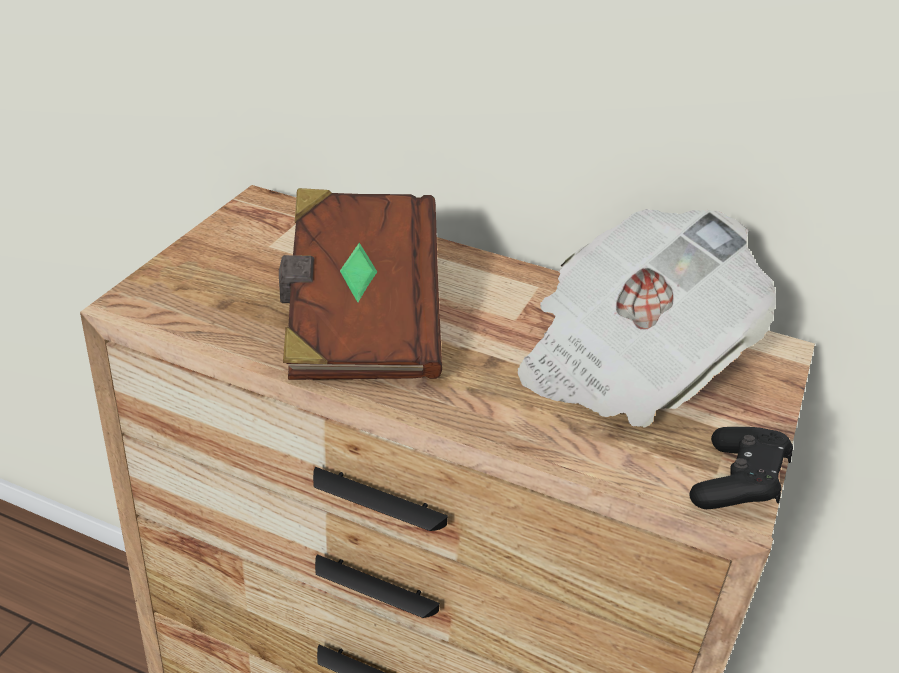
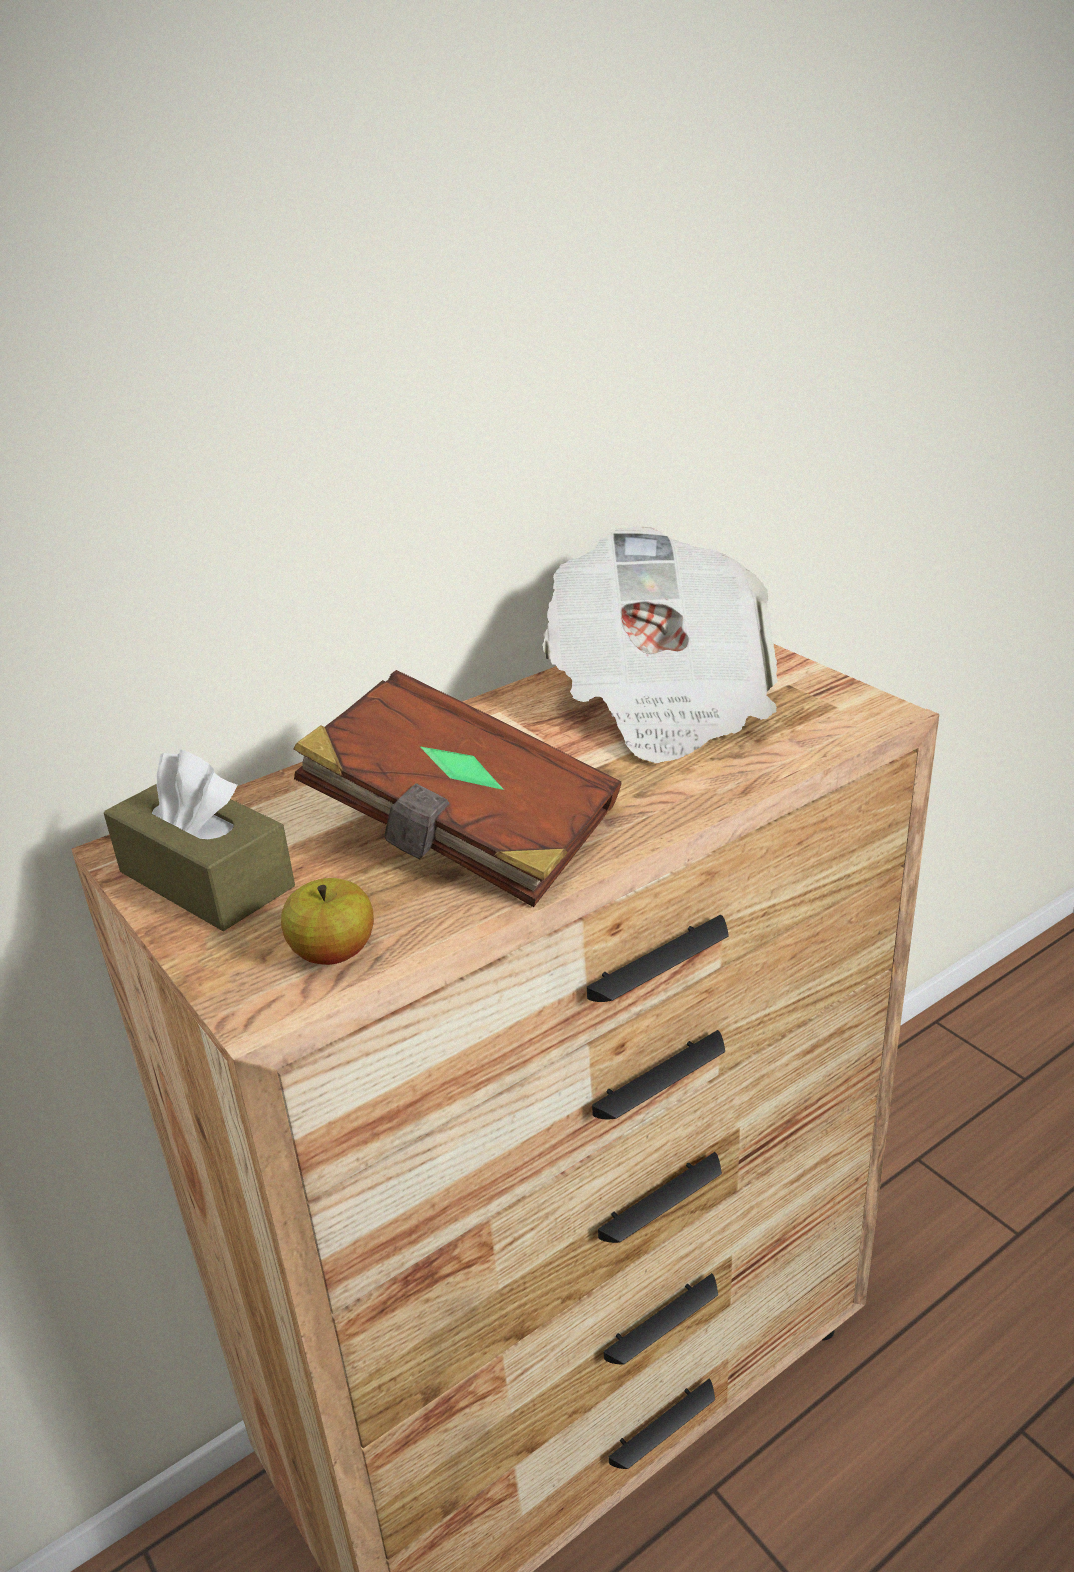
camera: 55 degrees left, 5 degrees down
black game controller [689,427,793,509] -> none
none -> brown tissue box [104,749,295,931]
none -> apple [281,878,374,965]

